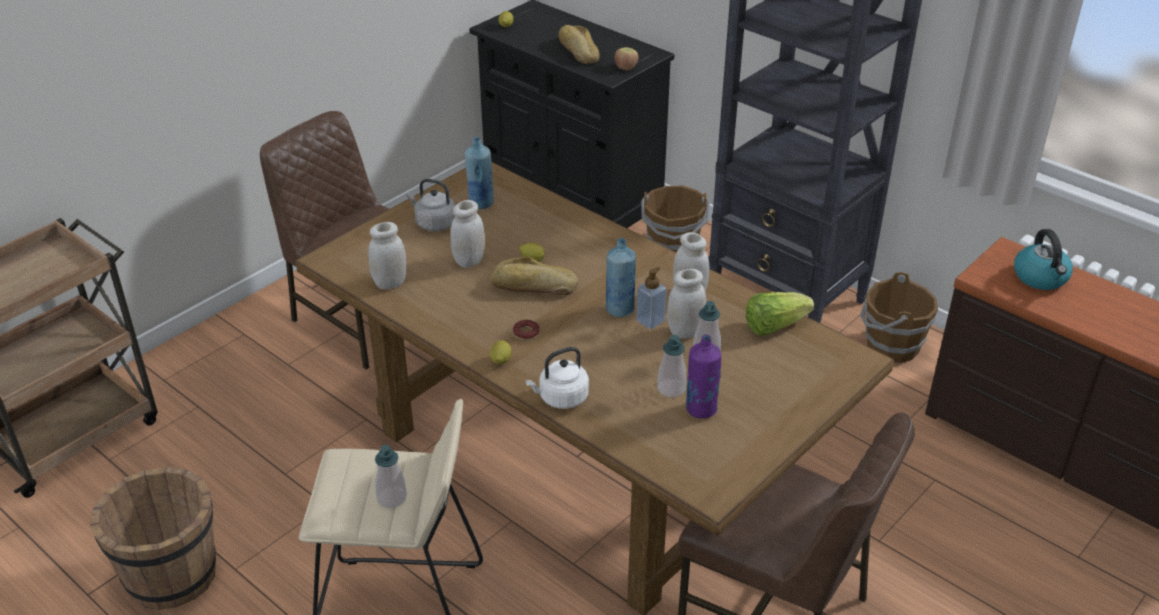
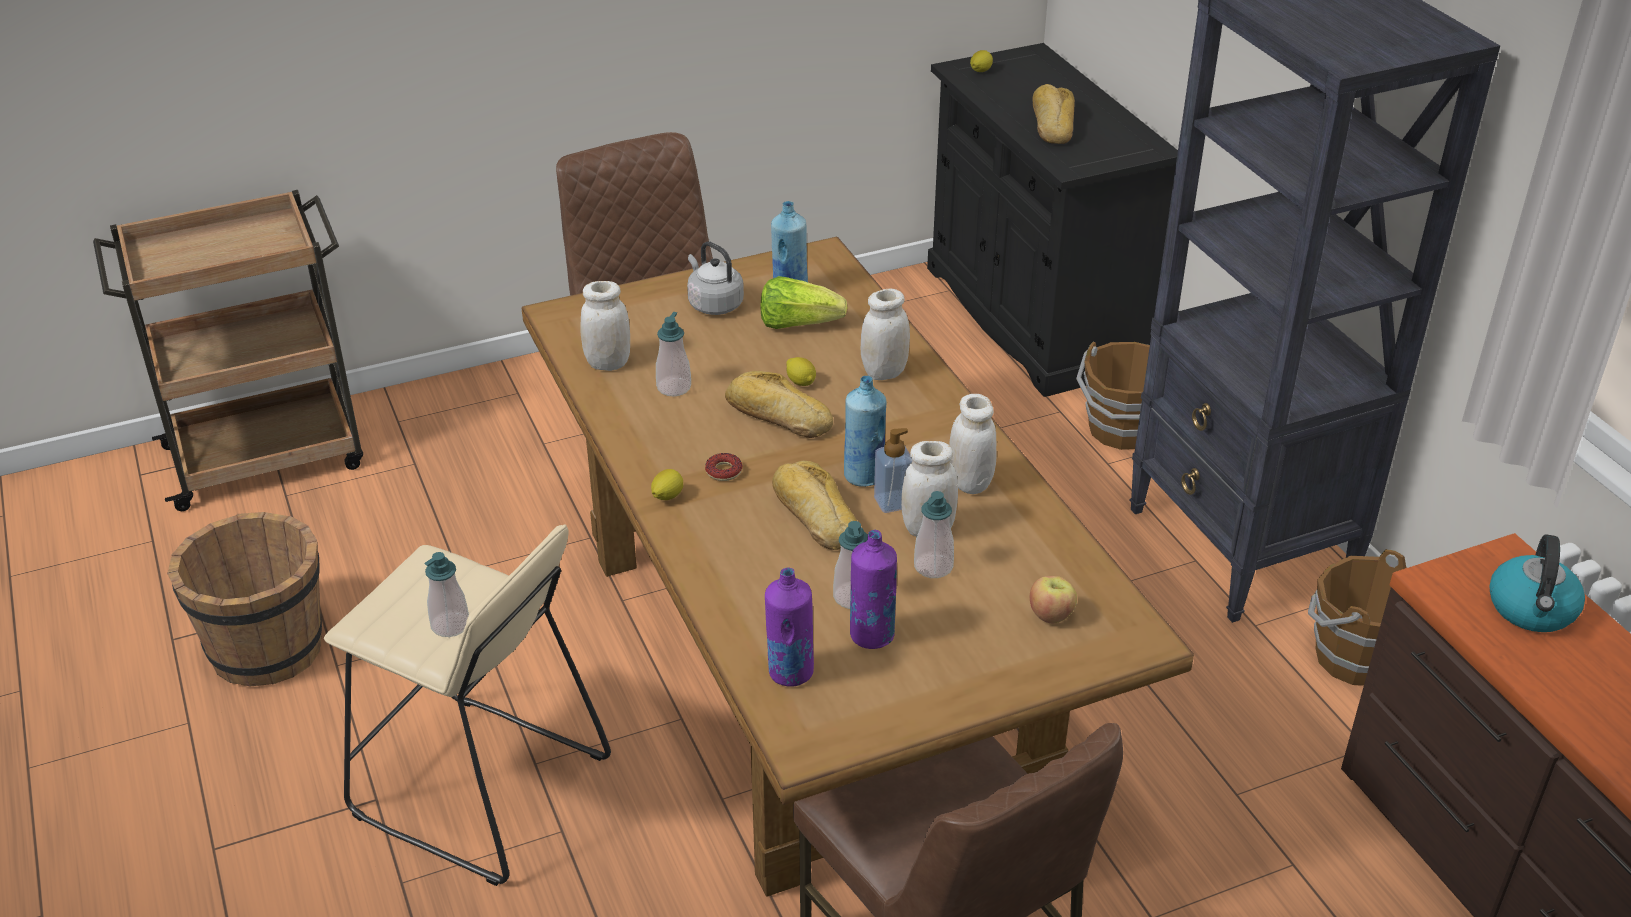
camera: 25 degrees right, 0 degrees up
white jar [450,200,485,268] -> white jar moved to [861,289,910,380]
white kettle [525,347,589,409] -> none
apple [615,47,638,70] -> apple moved to [1030,576,1077,623]
lettuce [746,292,814,335] -> lettuce moved to [760,276,847,329]
none -> soap dispenser [656,312,691,396]
none -> purple bottle [765,568,814,687]
none -> bread [772,461,857,550]

